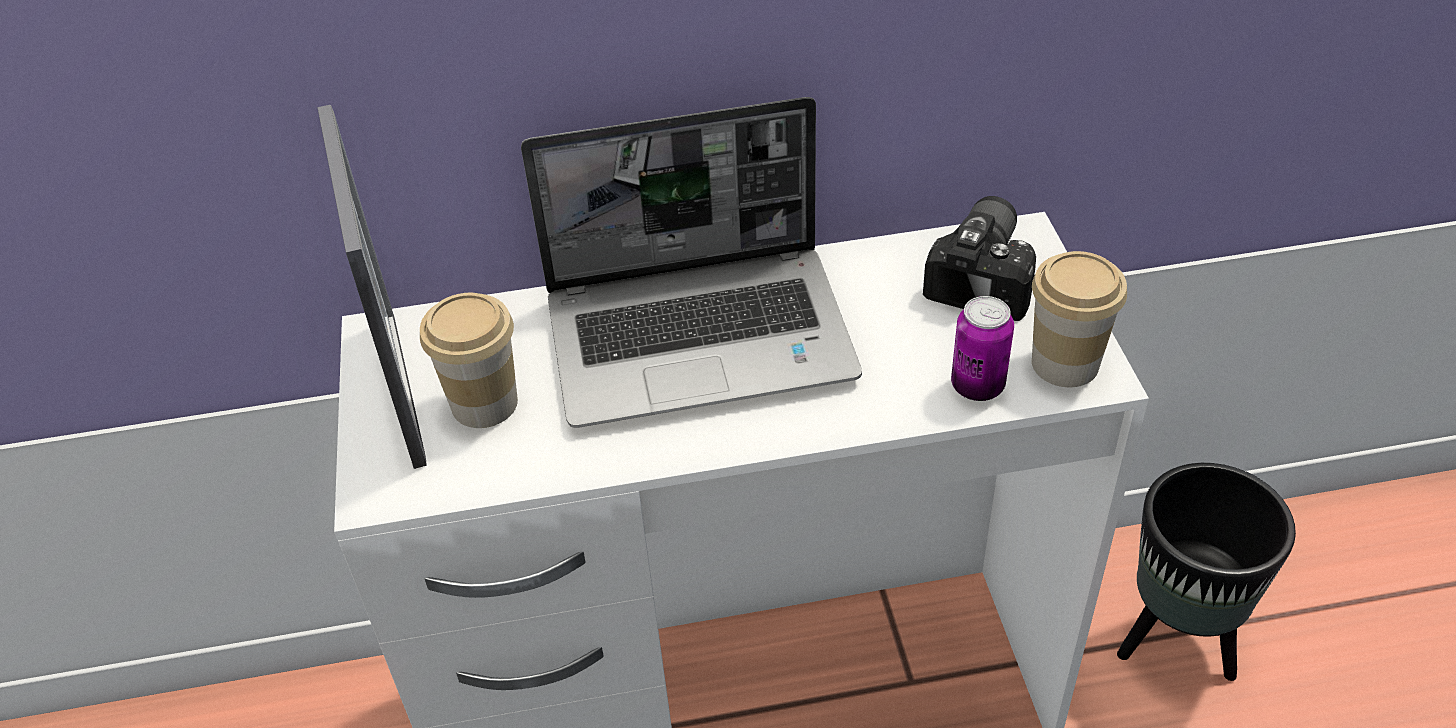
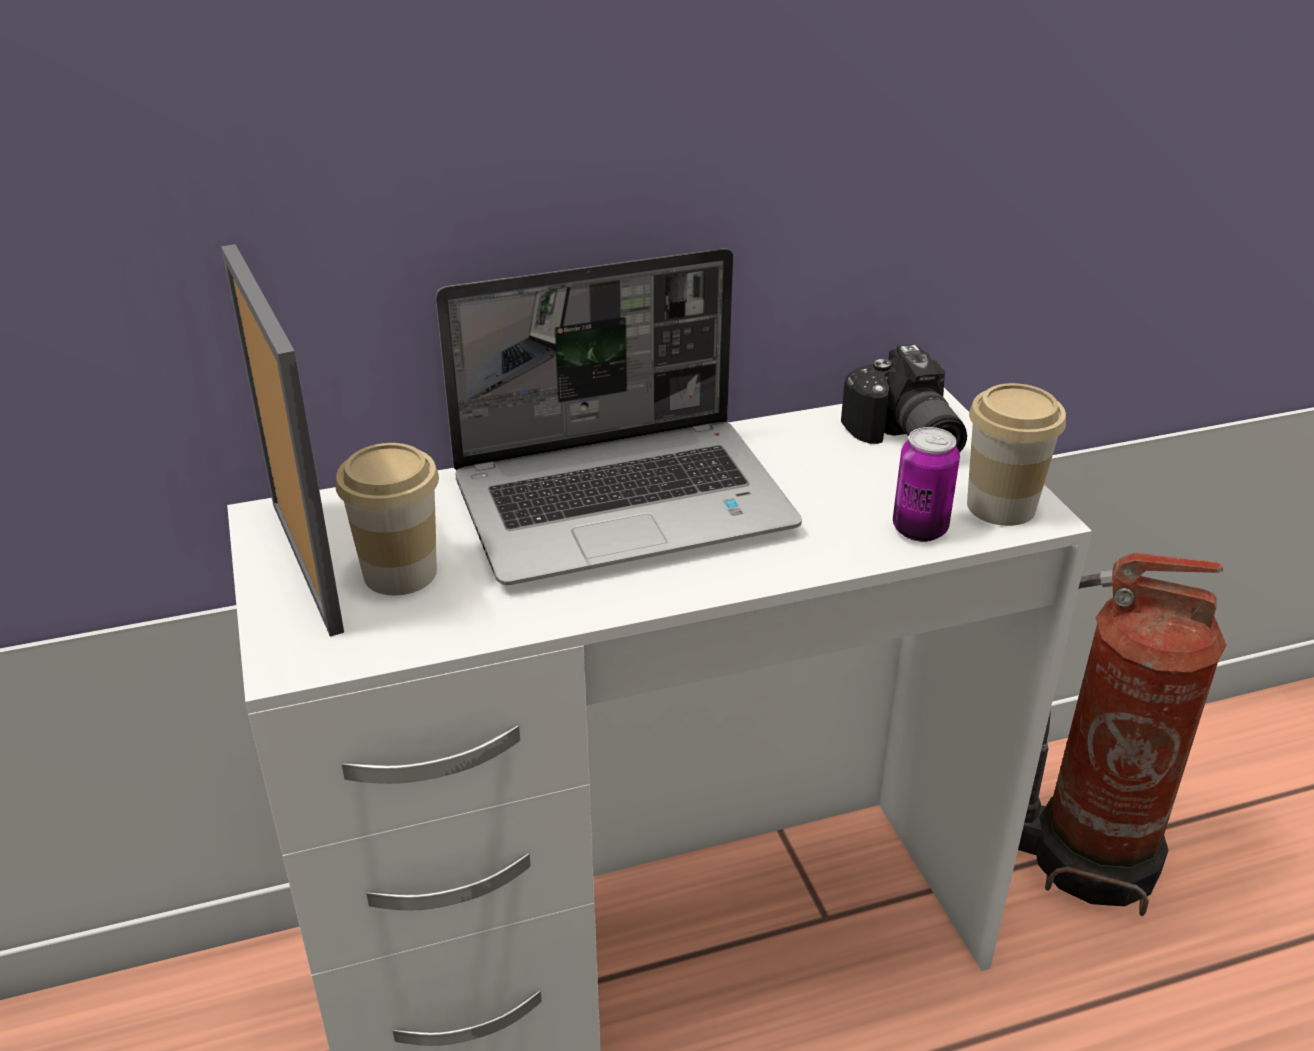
camera: 10 degrees left, 10 degrees down
camera [923,196,1036,321] -> camera turned 150 degrees clockwise [841,344,967,453]
black planter [1117,463,1296,681] -> fire extinguisher [1018,553,1227,916]

